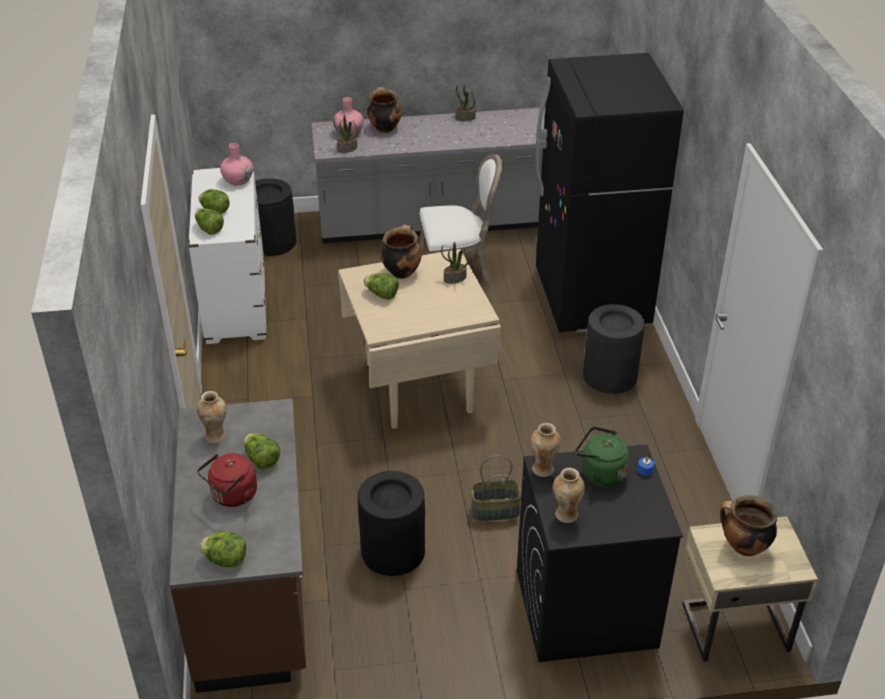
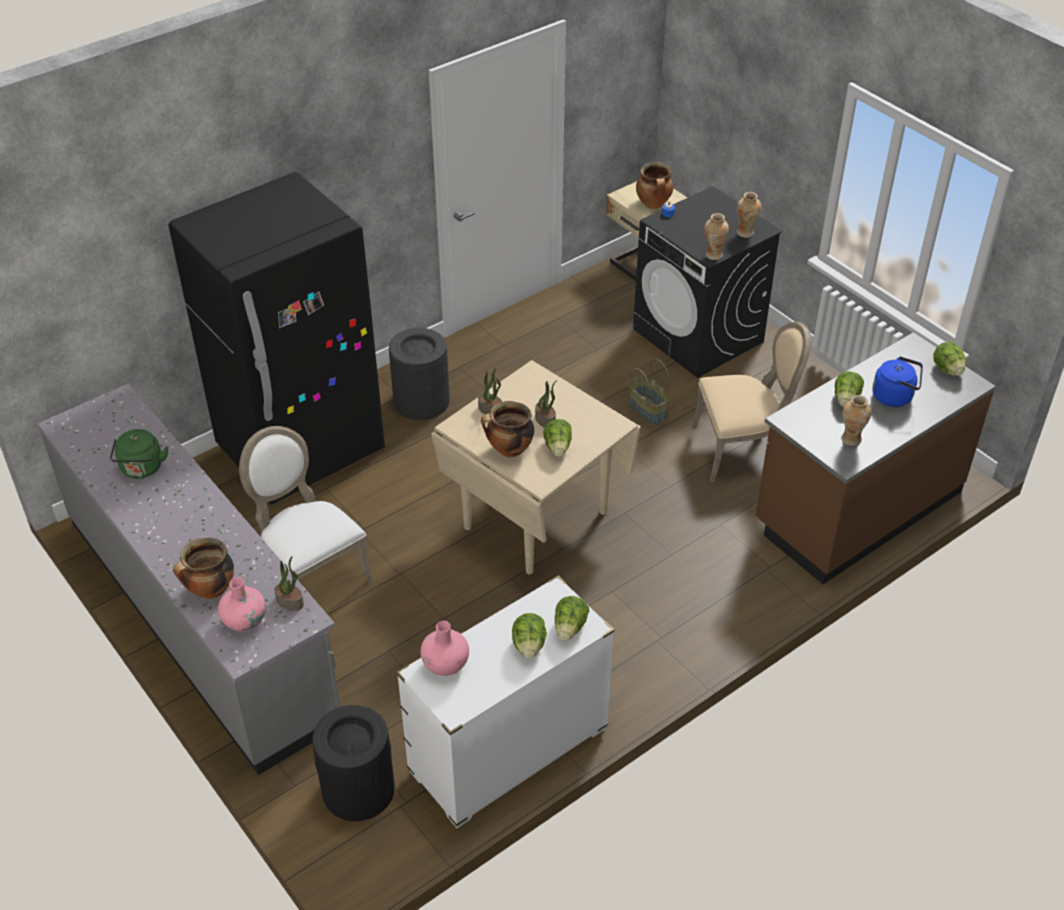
camera: 120 degrees left, 5 degrees up
red kettle [197,453,257,507] -> blue kettle [873,356,923,407]
black trash can [358,471,425,576] -> beige chair [692,322,811,482]
potted plant [455,84,476,121] -> potted plant moved to [535,380,557,428]
green kettle [575,427,630,487] -> green kettle moved to [110,429,168,479]

